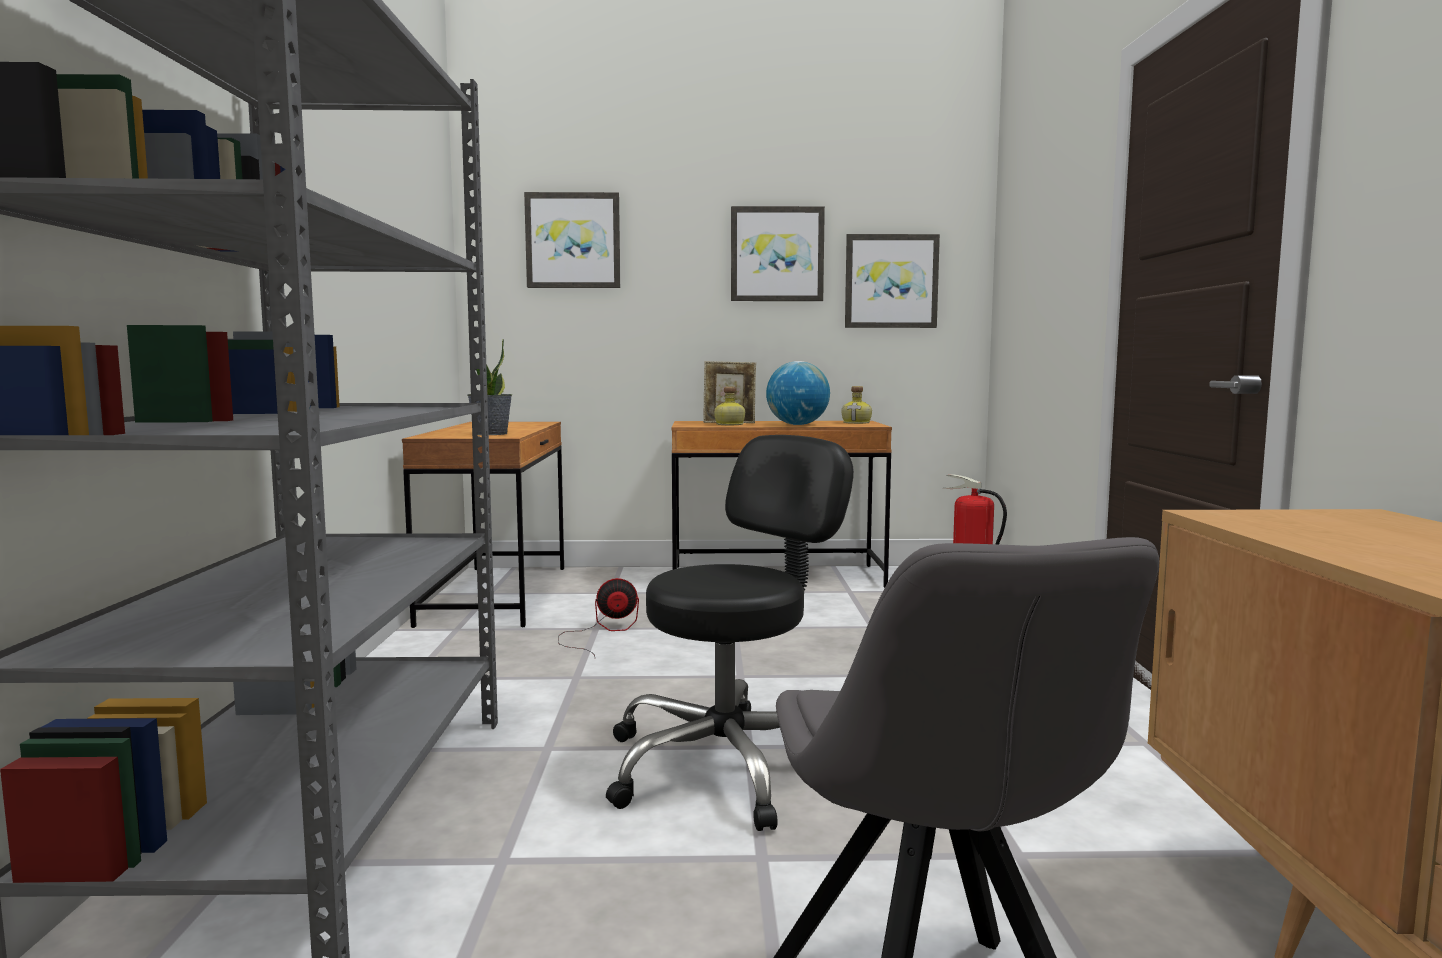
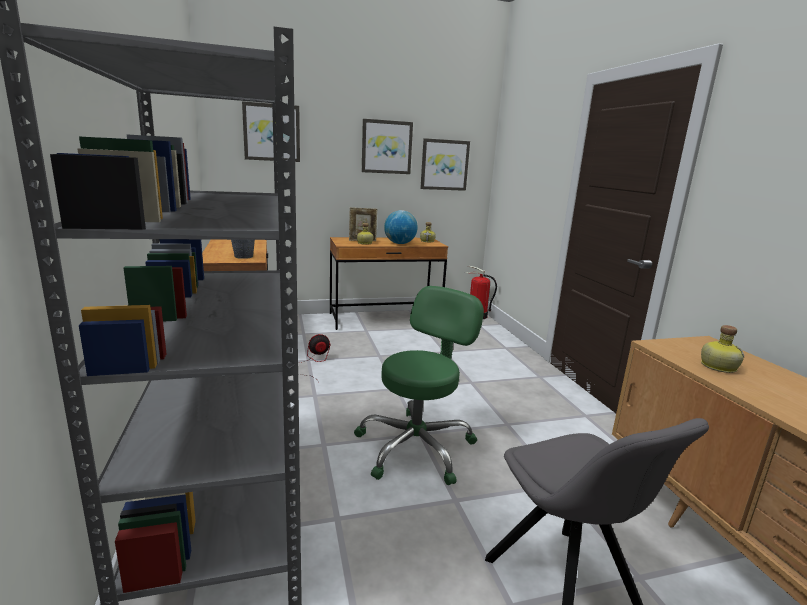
camera: 15 degrees left, 10 degrees up
black office chair [606,435,854,831] -> green office chair [354,286,484,485]
none -> bottle [701,325,744,373]

